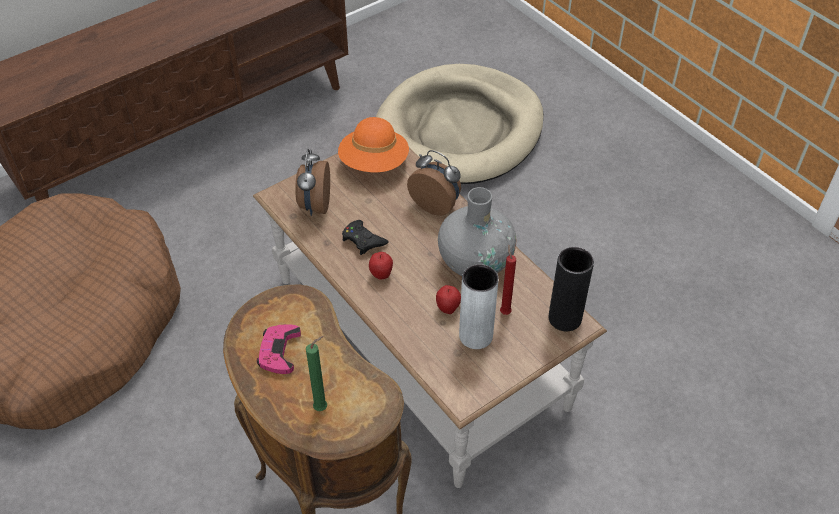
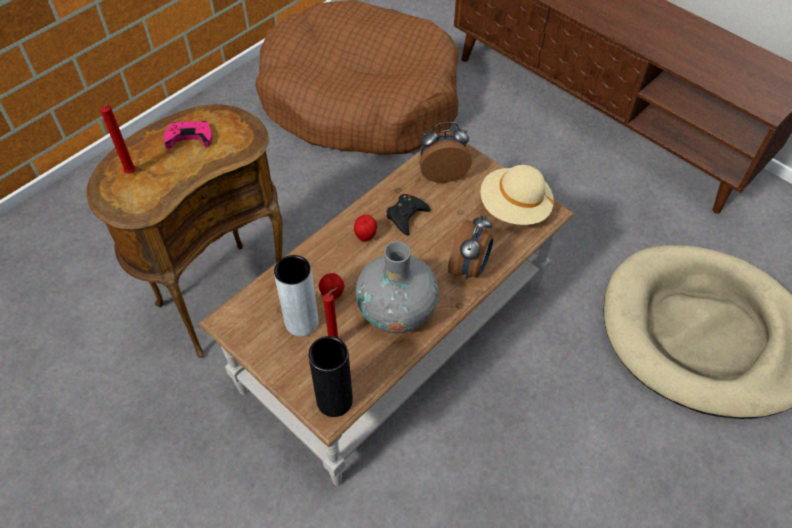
camera: 80 degrees right, 5 degrees up
green candle [306,336,327,411] -> red candle [100,104,136,174]
orange hat [338,117,409,172] -> beige hat [480,165,554,225]

